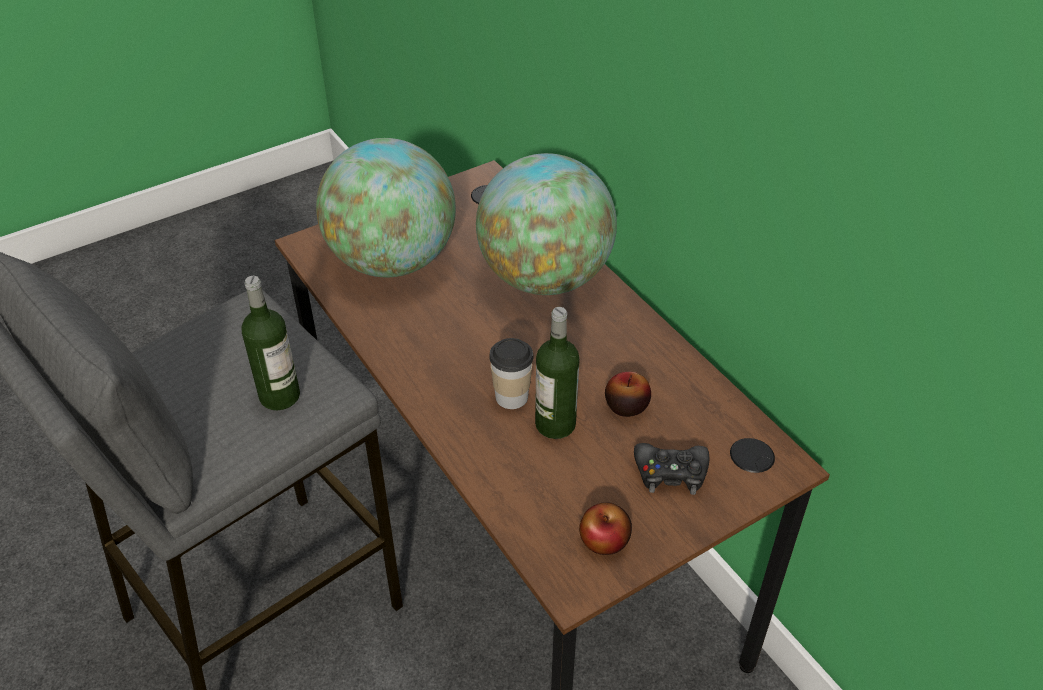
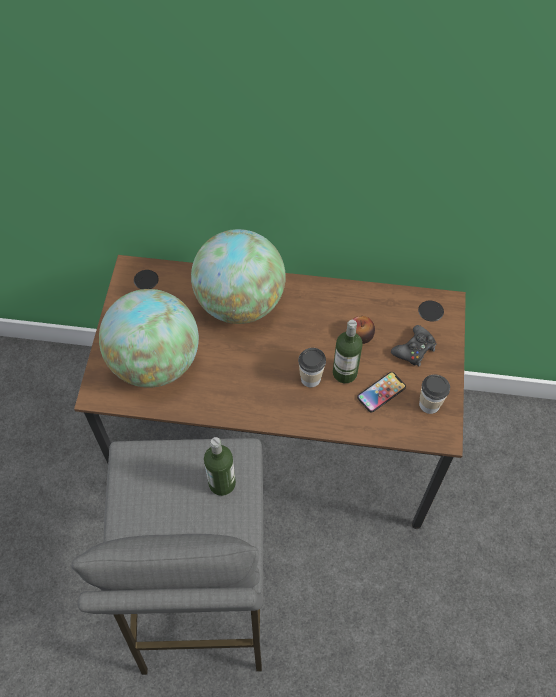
camera: 50 degrees left, 15 degrees up
apple [579,502,632,555] -> cup [419,374,450,414]
none -> phone [357,372,406,413]

